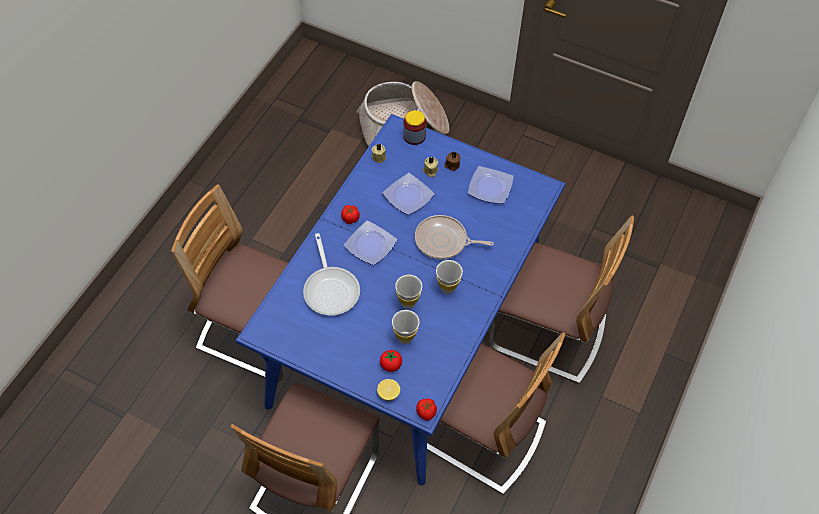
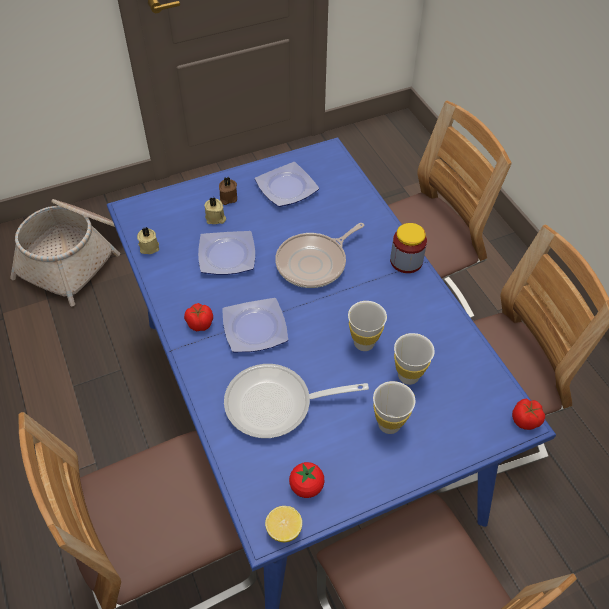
camera: 50 degrees left, 5 degrees down
frying pan [303,233,360,316] -> frying pan turned 150 degrees clockwise [224,364,369,438]
lemon [377,379,400,401] -> lemon moved to [265,506,302,542]
tomato [380,350,402,372] -> tomato moved to [289,462,325,498]
jar [403,110,426,145] -> jar moved to [390,223,427,273]
white cup [436,260,463,294] -> white cup moved to [373,381,415,434]

